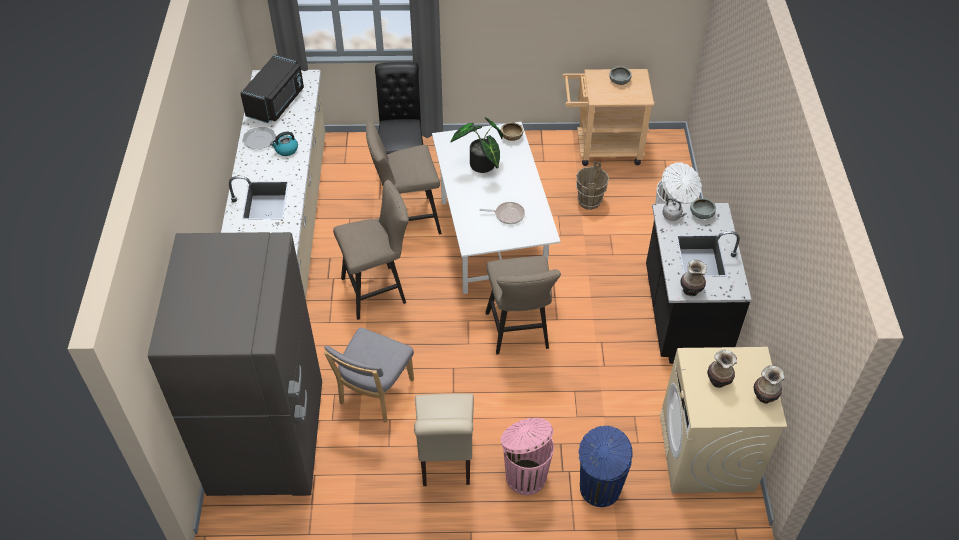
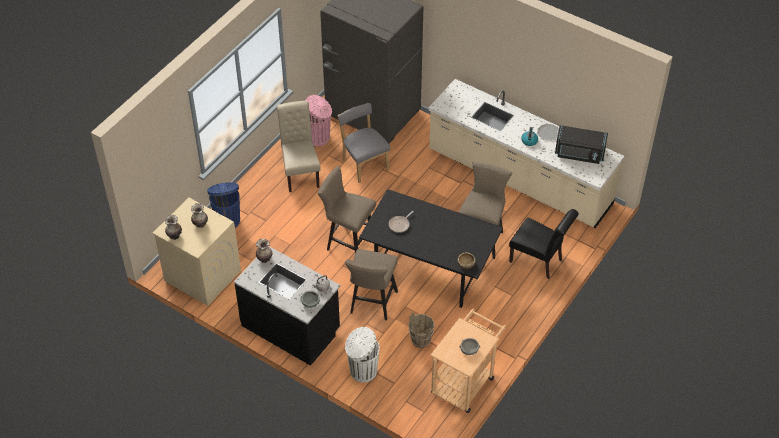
camera: 125 degrees right, 0 degrees up
black microwave [240,54,304,123] -> black microwave turned 45 degrees counterclockwise [555,125,608,164]
beige stool [333,180,409,320] -> beige stool moved to [345,249,398,321]
beige chair [414,394,474,486] -> beige chair turned 45 degrees clockwise [277,101,321,192]
white dining table [432,122,561,294] -> black dining table [359,189,503,308]
potted plant [450,117,503,173] -> none
pink trash can [501,418,554,495] -> pink trash can moved to [305,95,332,146]

